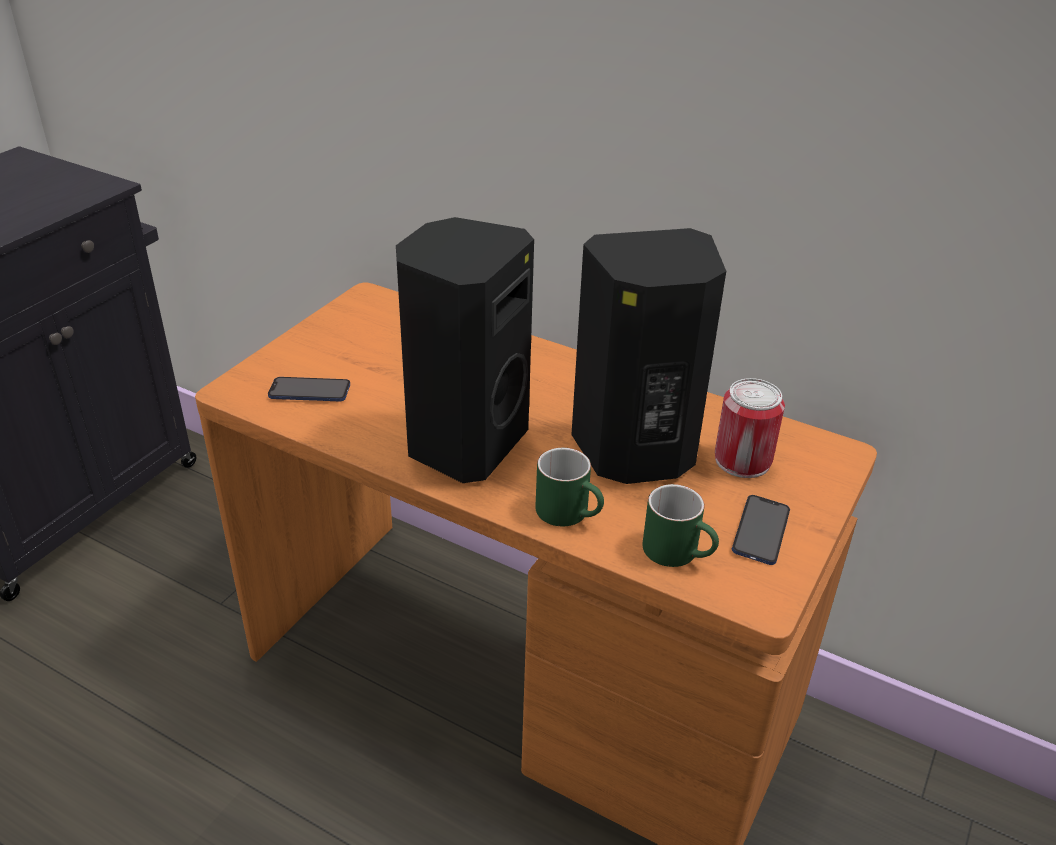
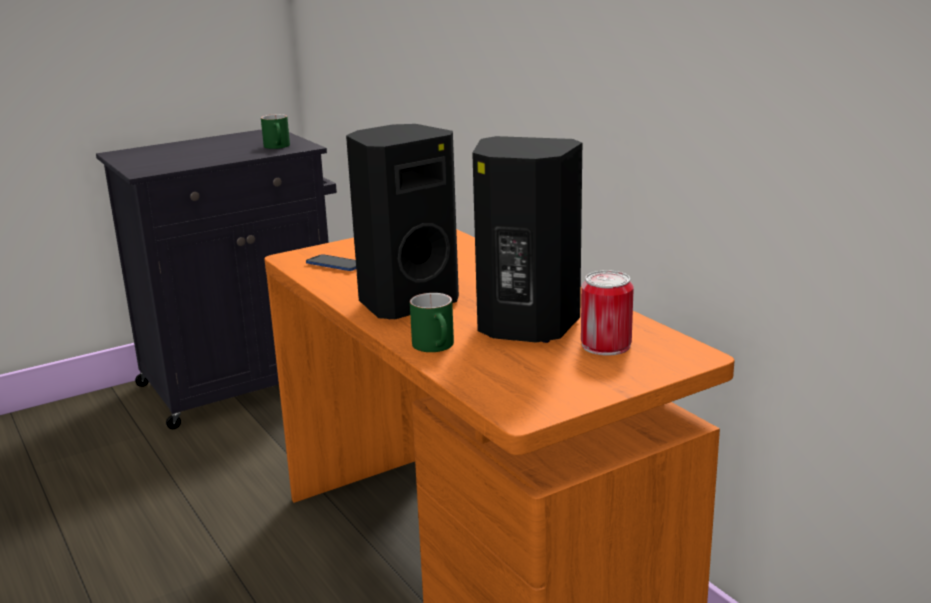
camera: 30 degrees right, 15 degrees down
green mug [643,484,719,567] -> green mug moved to [261,114,290,149]
phone [732,495,790,565] -> none

